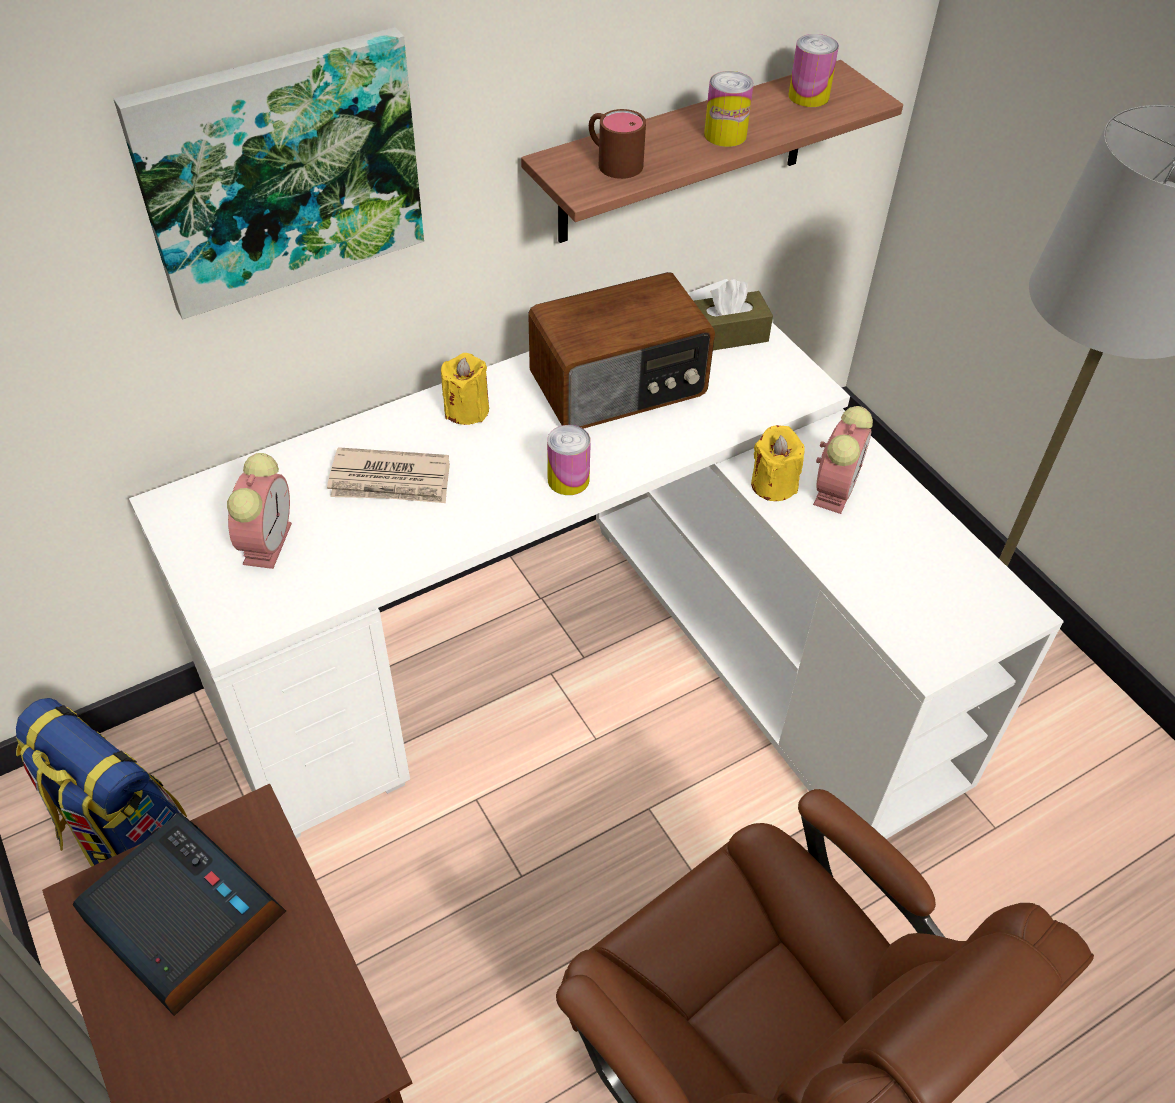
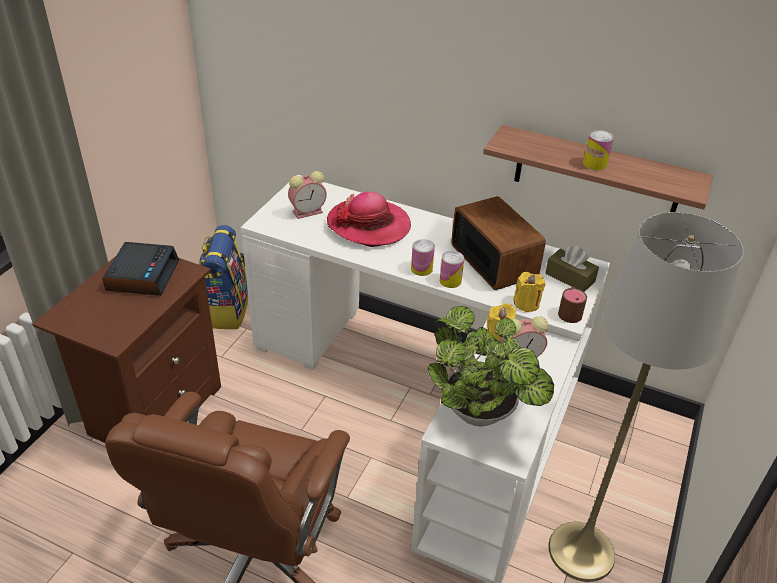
camera: 55 degrees right, 10 degrees down
picture [114,27,424,319] -> none
newspaper [327,447,450,503] -> hat [327,192,411,247]
yellow candle [441,353,489,425] -> yellow candle moved to [513,272,545,312]
radio [528,272,715,429] -> radio turned 150 degrees counterclockwise [451,196,546,290]
brown mug [589,109,646,179] -> brown mug moved to [558,286,587,323]
can [788,34,839,107] -> can moved to [440,251,464,288]
none -> potted plant [428,306,554,426]

